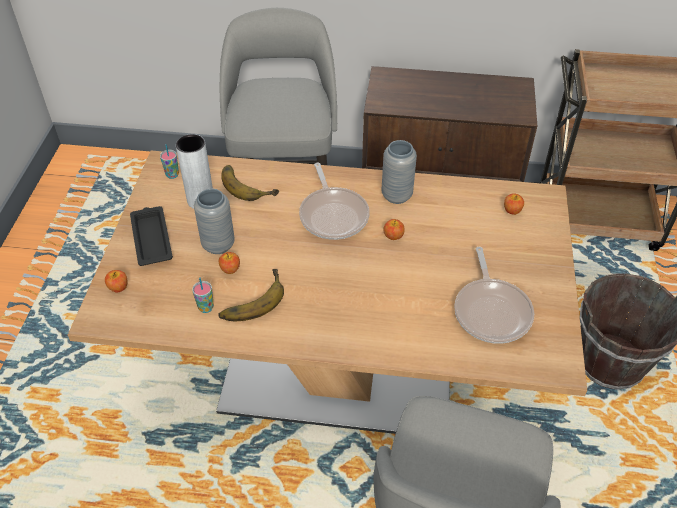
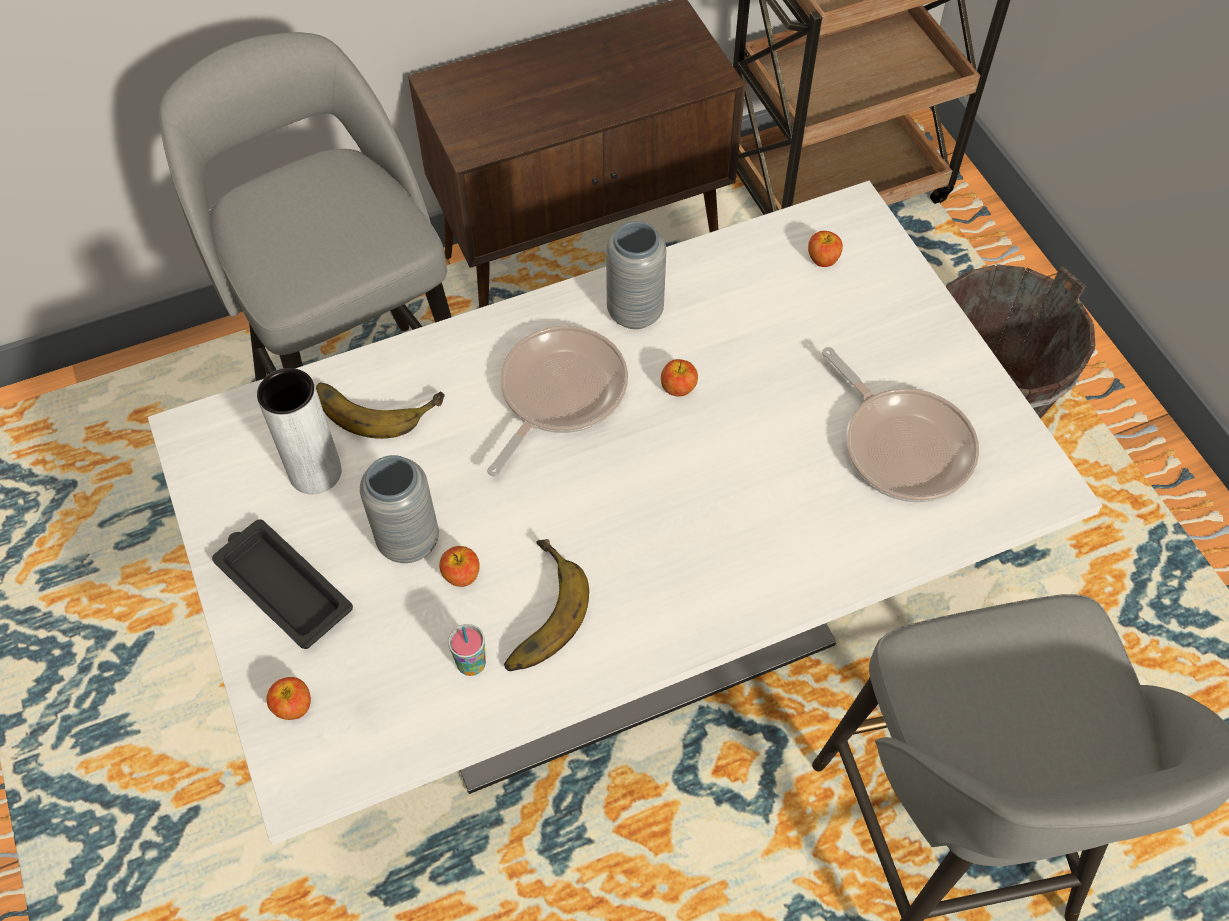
camera: 30 degrees left, 10 degrees up
brown dining table [68,151,587,434] -> white dining table [148,181,1102,845]
cup [160,144,179,179] -> none
frying pan [299,163,370,240] -> frying pan turned 105 degrees counterclockwise [487,326,628,477]

